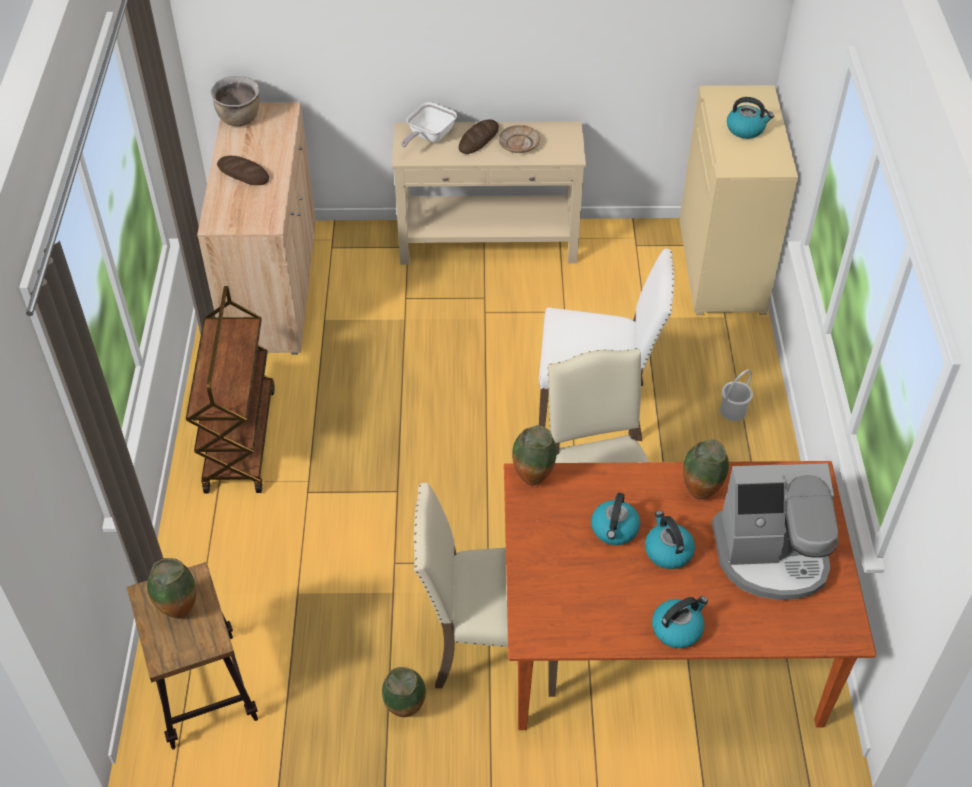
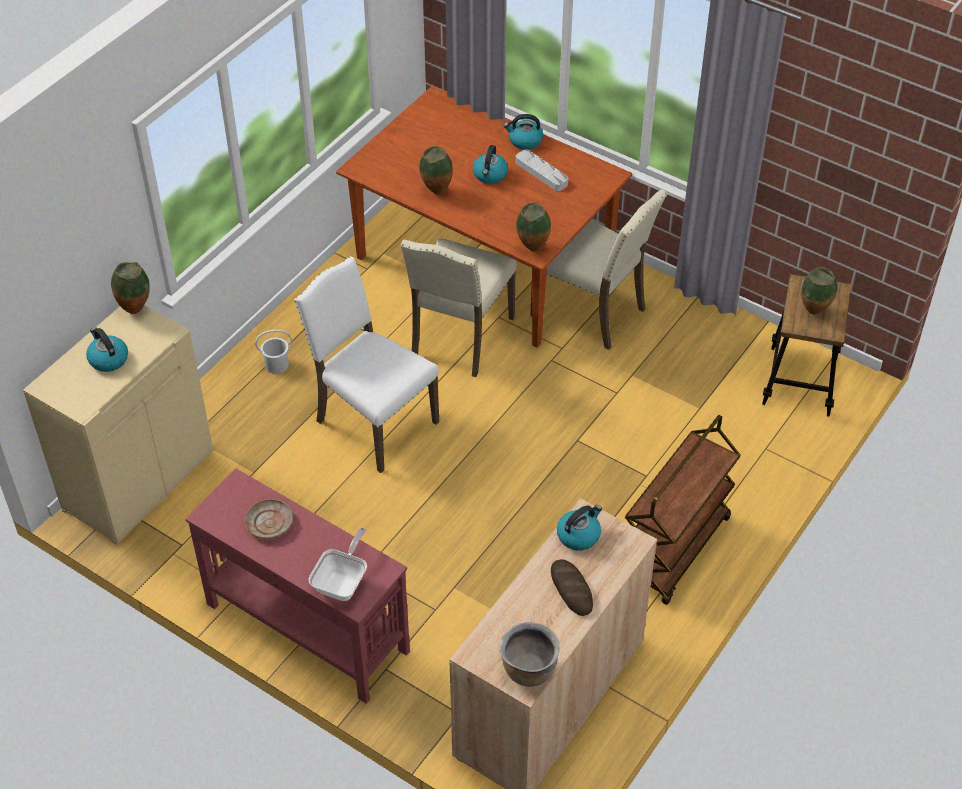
camera: 145 degrees left, 0 degrees up
vase [382,667,426,717] -> vase moved to [111,262,150,314]
beige console table [392,121,586,265] -> red console table [185,469,410,704]
frying pan [401,102,457,147] -> frying pan turned 45 degrees counterclockwise [308,527,367,601]
bread [459,120,499,154] -> none
kettle [591,493,640,545] -> kettle moved to [557,505,602,551]
coffee machine [712,463,839,600] -> none
none -> grey tray [516,150,568,191]

